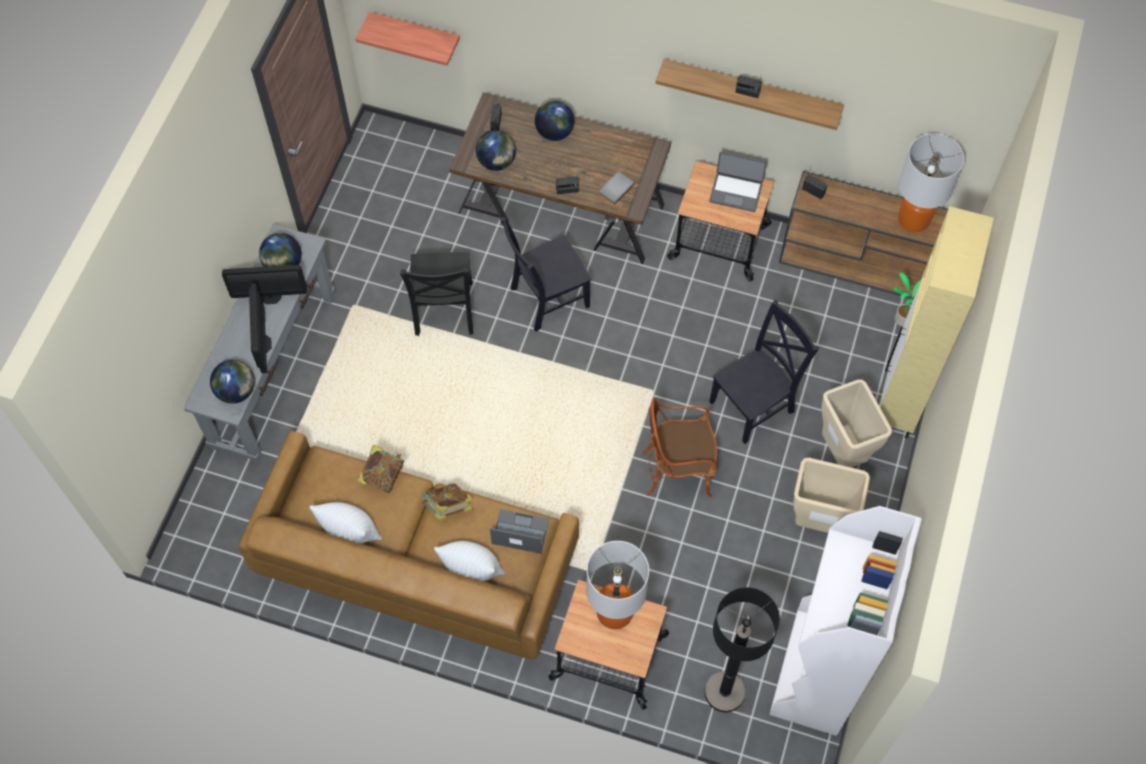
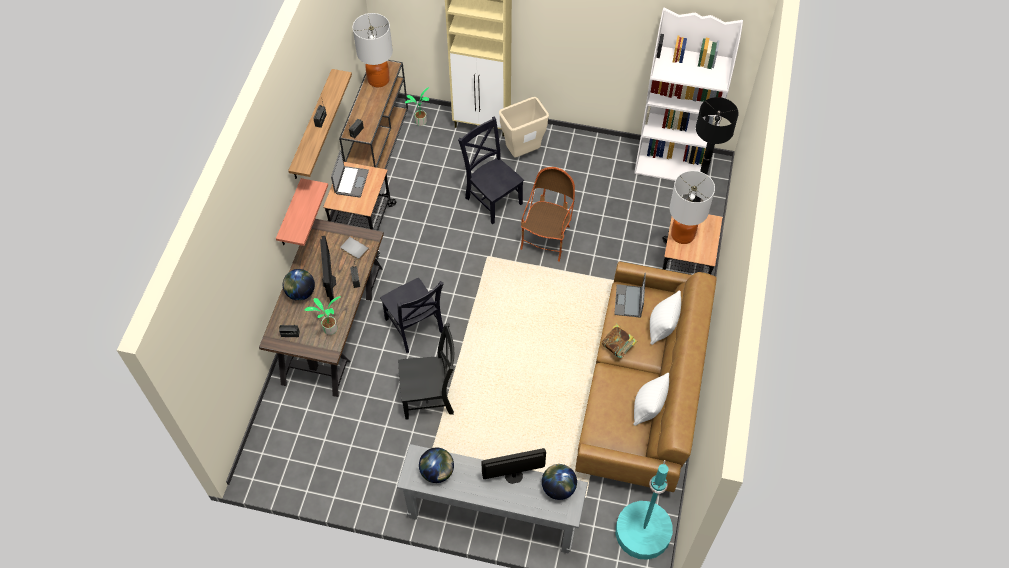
camera: 95 degrees left, 5 degrees down
monitor [222,265,307,304] -> monitor moved to [320,236,336,301]
shelf [355,12,460,66] -> shelf moved to [276,178,328,246]
book [357,445,404,493] -> none
globe [476,130,516,171] -> potted plant [305,296,341,335]
armchair [642,398,717,497] -> armchair turned 150 degrees counterclockwise [520,167,575,262]
beige trash can [793,458,870,533] -> none
none -> turquoise floor lamp [616,460,673,560]

